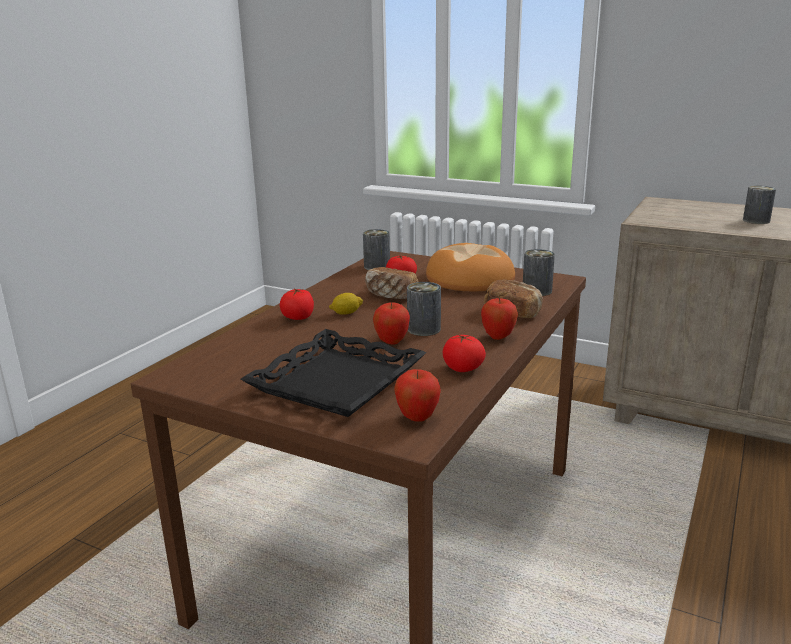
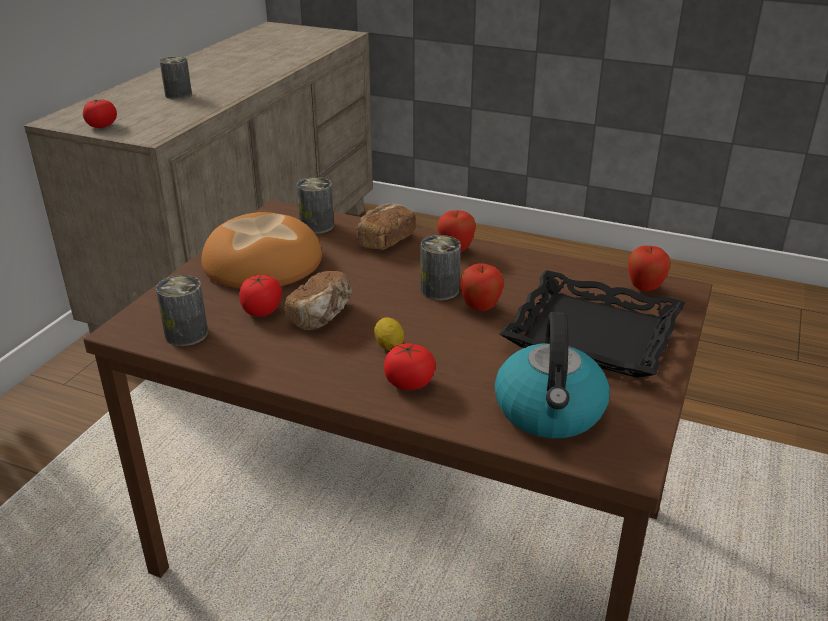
camera: 95 degrees left, 10 degrees up
tomato [442,334,486,372] -> tomato moved to [83,99,117,128]
none -> kettle [495,312,610,438]

